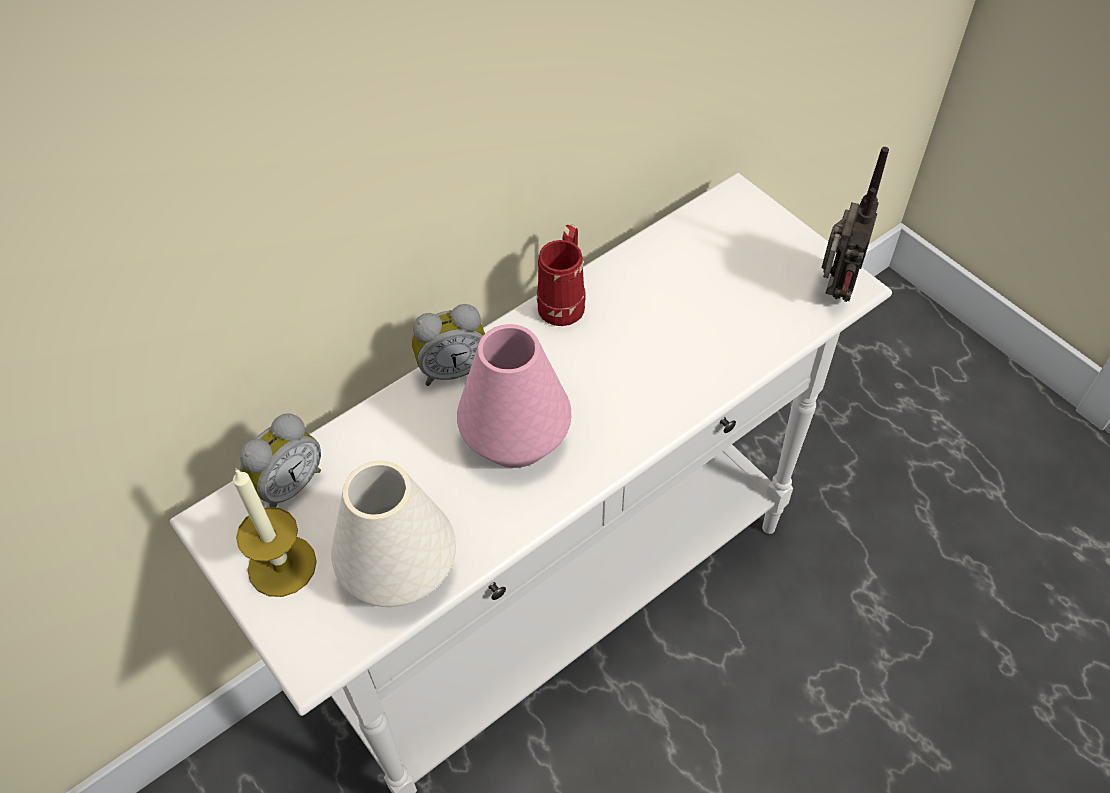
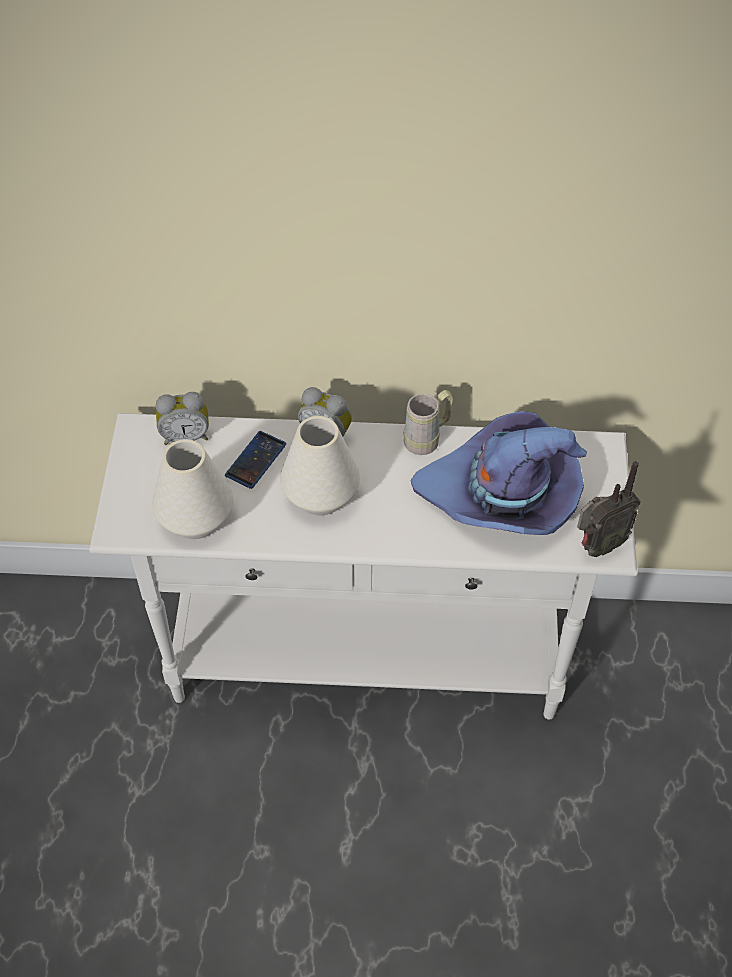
camera: 40 degrees right, 0 degrees up
candle [233,468,317,597] -> none
pink vase [457,324,571,468] -> white vase [280,416,360,515]
red mug [537,224,586,326] -> beige mug [404,390,453,455]
none -> phone [225,431,286,489]
none -> purple hat [410,411,587,535]

